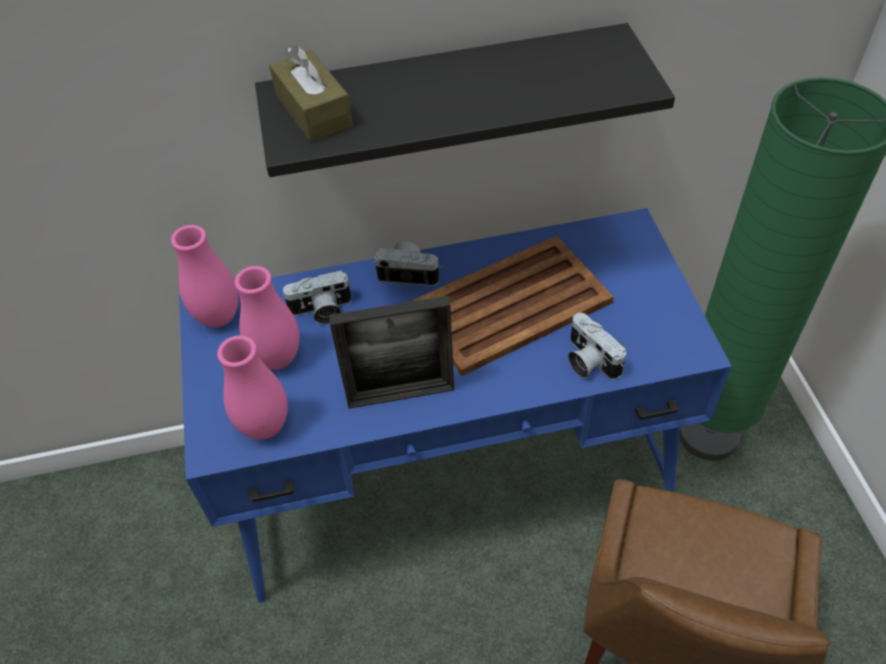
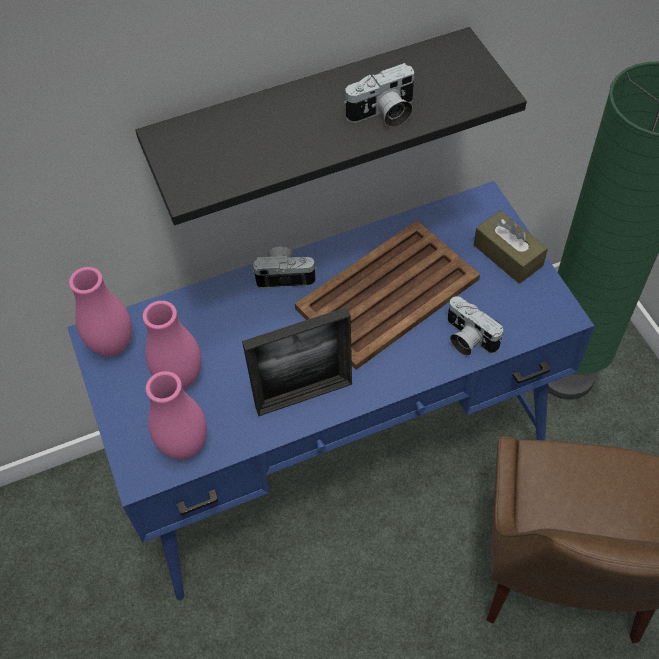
camera: 10 degrees left, 5 degrees up
brown tissue box [269,45,353,142] -> brown tissue box moved to [474,210,548,284]
camera [282,270,352,324] -> camera moved to [344,63,415,127]

